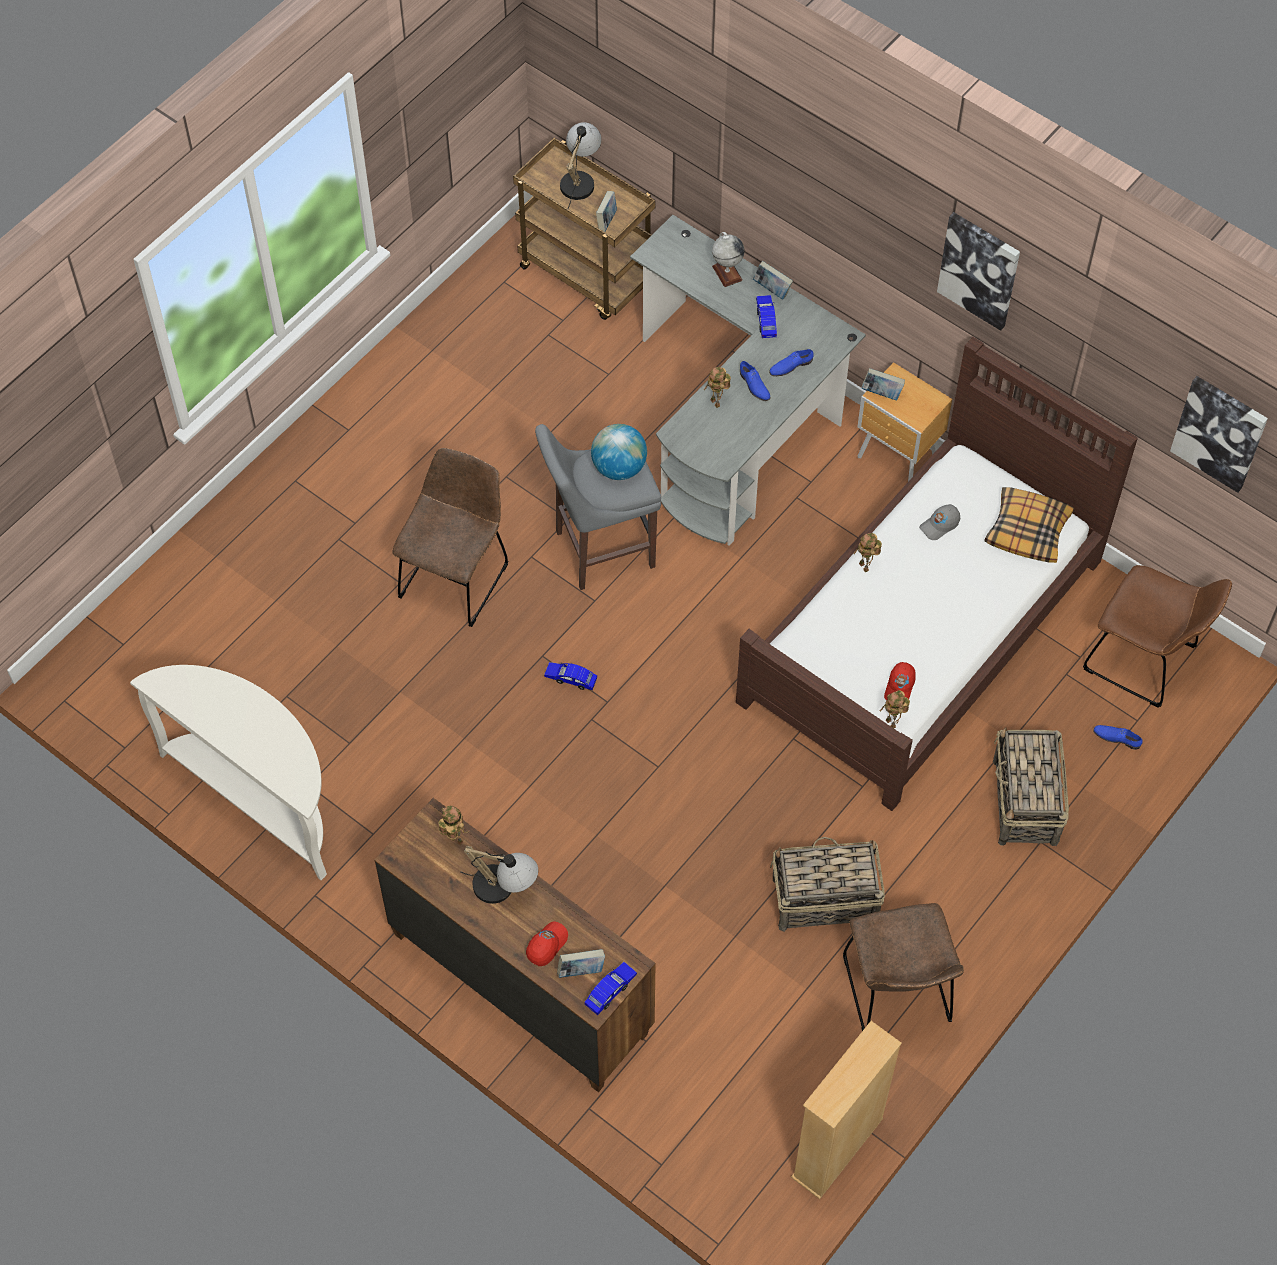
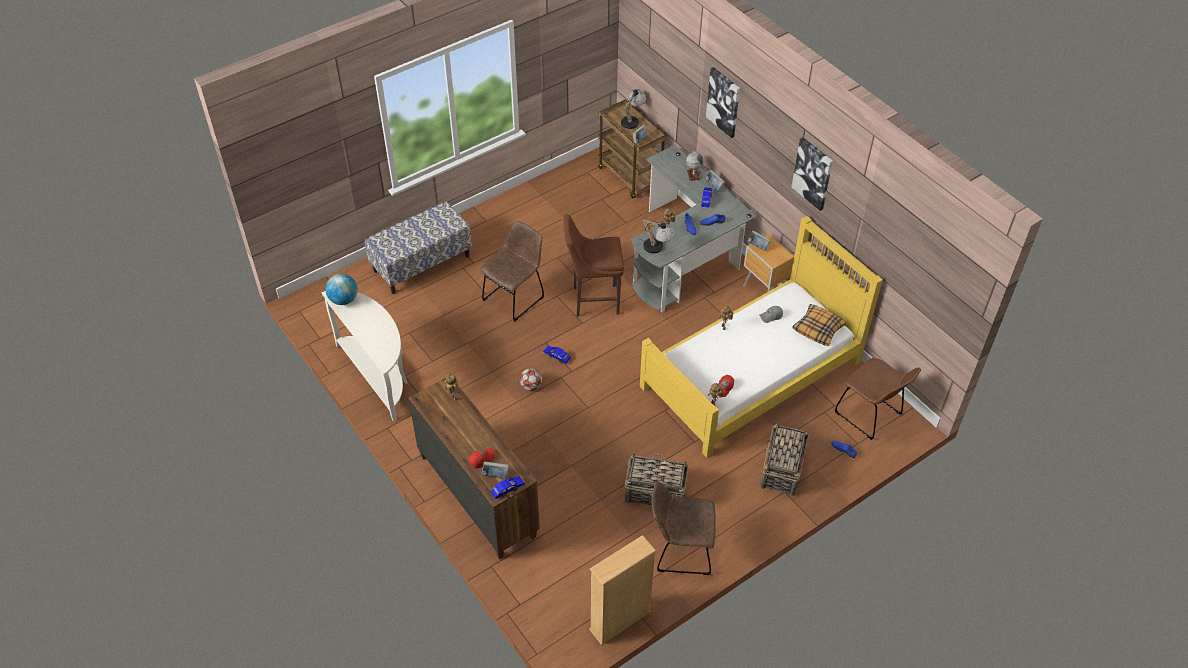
camera: 15 degrees right, 10 degrees down
table lamp [460,846,538,904] -> table lamp moved to [640,219,676,254]
grey stool [535,424,661,590] -> brown stool [564,214,624,317]
globe [591,424,647,480] -> globe moved to [325,274,358,305]
brown bed [736,337,1138,811] -> yellow bed [640,216,883,458]
brown chair [843,903,964,1031] -> brown chair turned 90 degrees clockwise [651,481,716,575]
picture [1170,376,1268,493] -> picture moved to [706,67,740,138]
none -> bench [365,201,472,294]
none -> football [520,368,542,391]

